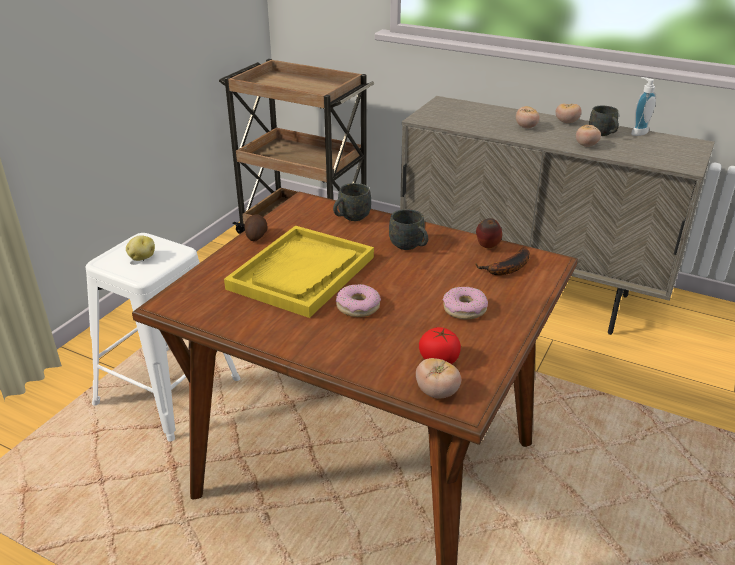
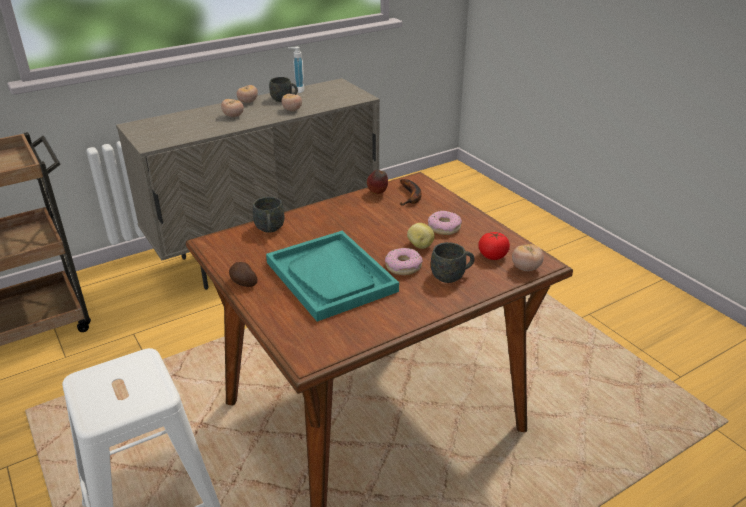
camera: 60 degrees left, 0 degrees up
potato [126,235,155,261] -> potato moved to [407,223,435,249]
yellow tray [224,225,374,318] -> turquoise tray [266,231,399,322]
grey mug [389,209,428,250] -> grey mug moved to [431,242,475,283]

